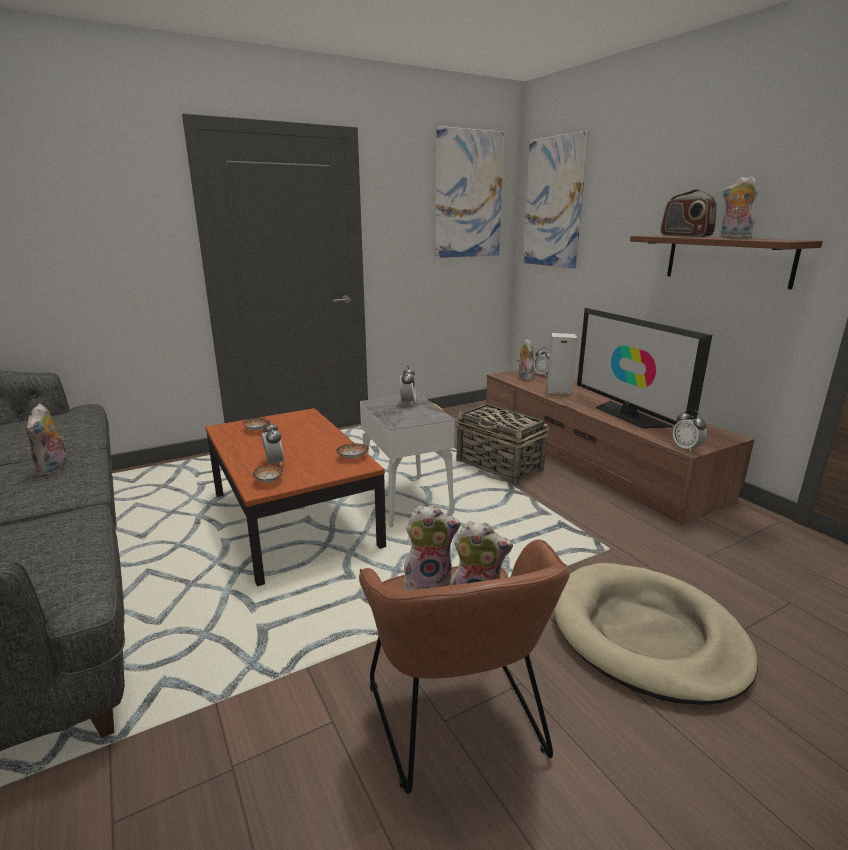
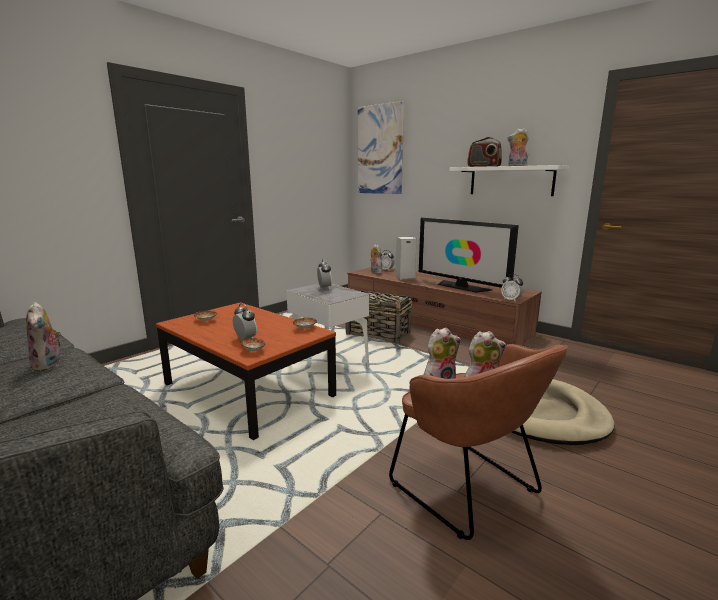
camera: 20 degrees left, 5 degrees down
picture [435,126,505,258] -> none
brown shelf [630,235,823,289] -> white shelf [450,165,569,196]

